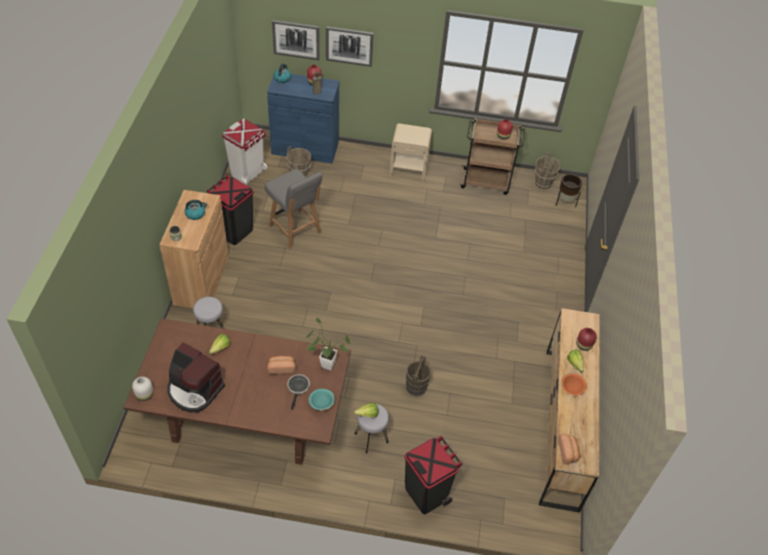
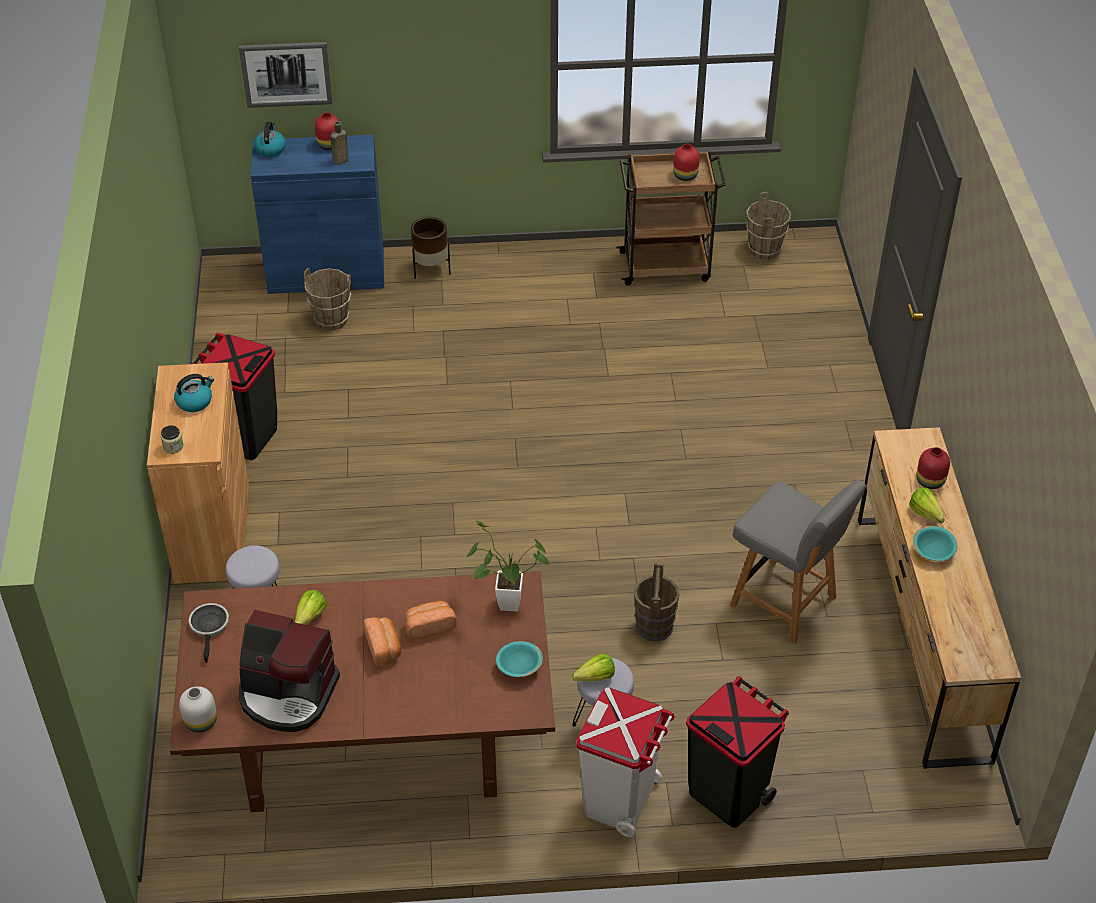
camera: 10 degrees left, 5 degrees down
white trash can [222,119,268,185] -> white trash can moved to [576,687,675,837]
grey chair [265,169,323,249] -> grey chair moved to [730,480,866,644]
frying pan [287,374,310,410] -> frying pan moved to [189,603,229,663]
picture [326,26,374,67] -> none
beige nightstand [390,124,432,182] -> none
brown planter [556,174,582,207] -> brown planter moved to [411,217,451,279]
bread [558,434,580,464] -> bread moved to [363,617,401,667]
orange bowl [561,373,587,396] -> turquoise bowl [913,526,957,561]

